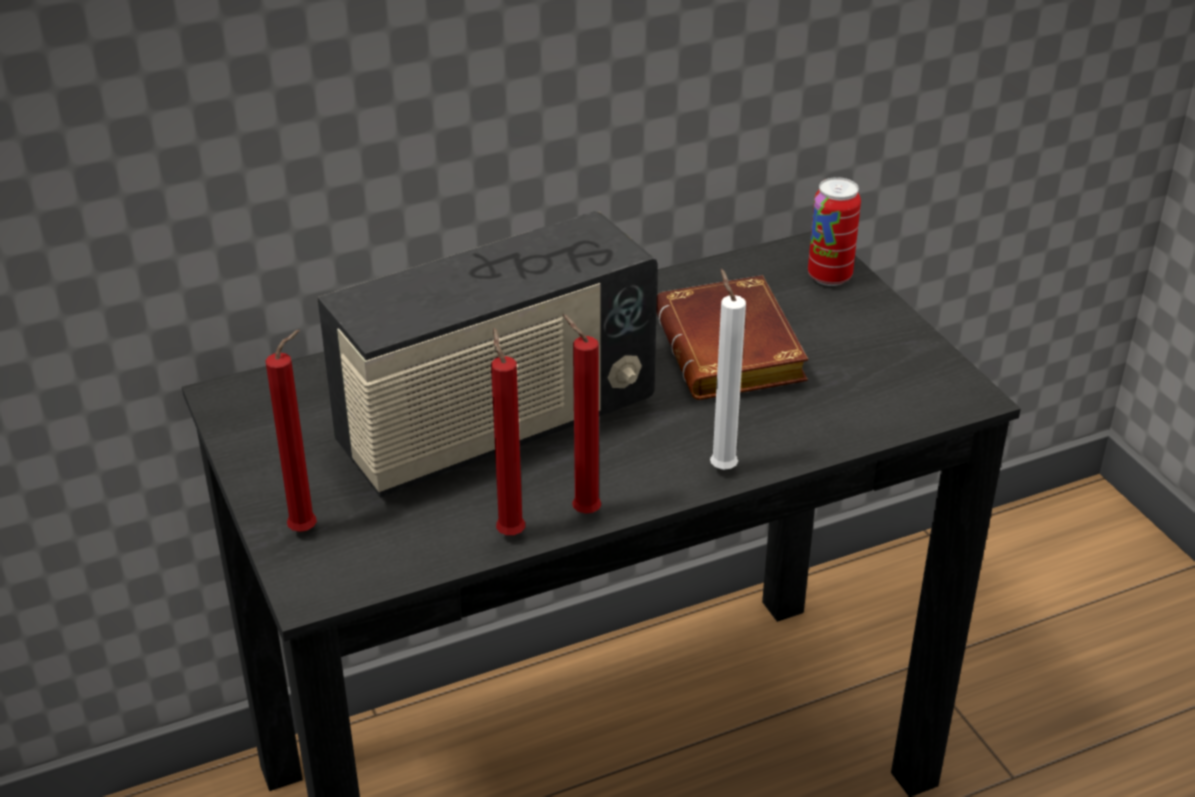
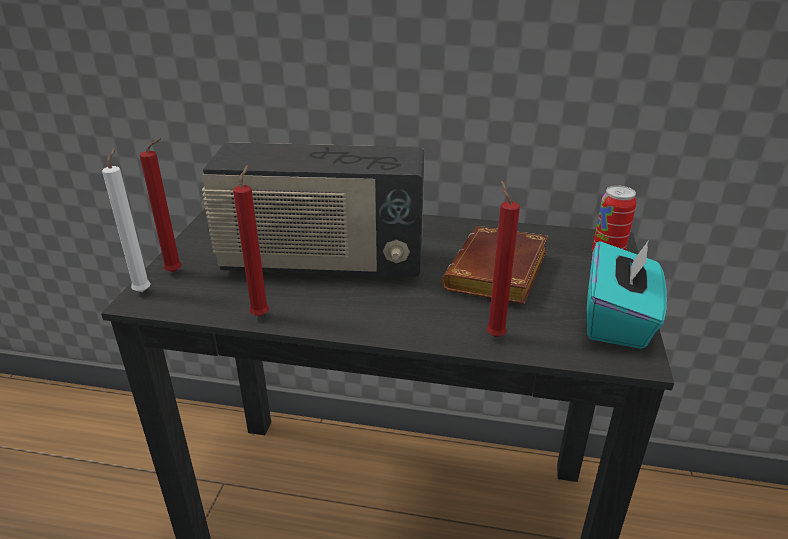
camera: 35 degrees right, 5 degrees down
red candle [563,314,601,514] -> red candle moved to [486,181,520,337]
white candle [710,269,746,470] -> white candle moved to [102,147,151,292]
none -> turquoise tissue box [587,240,667,349]

